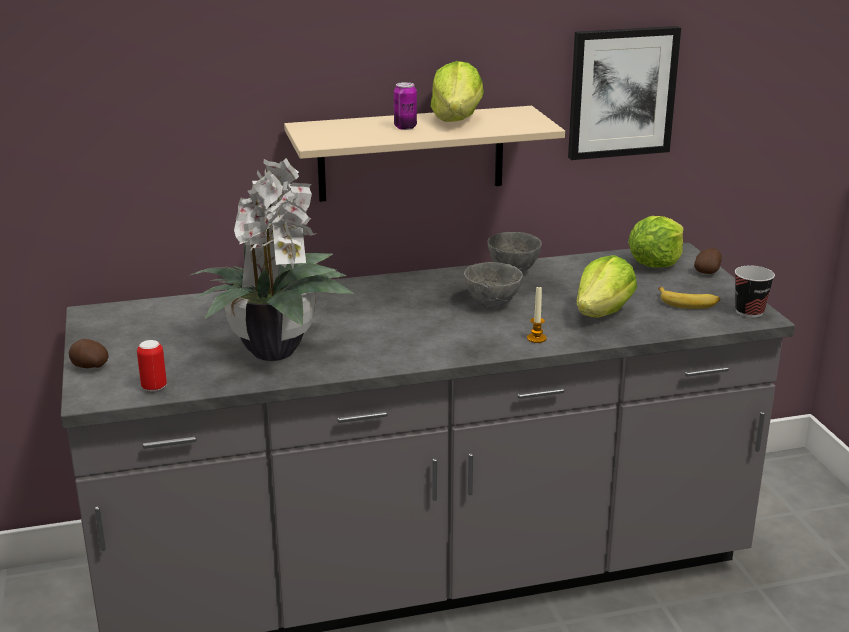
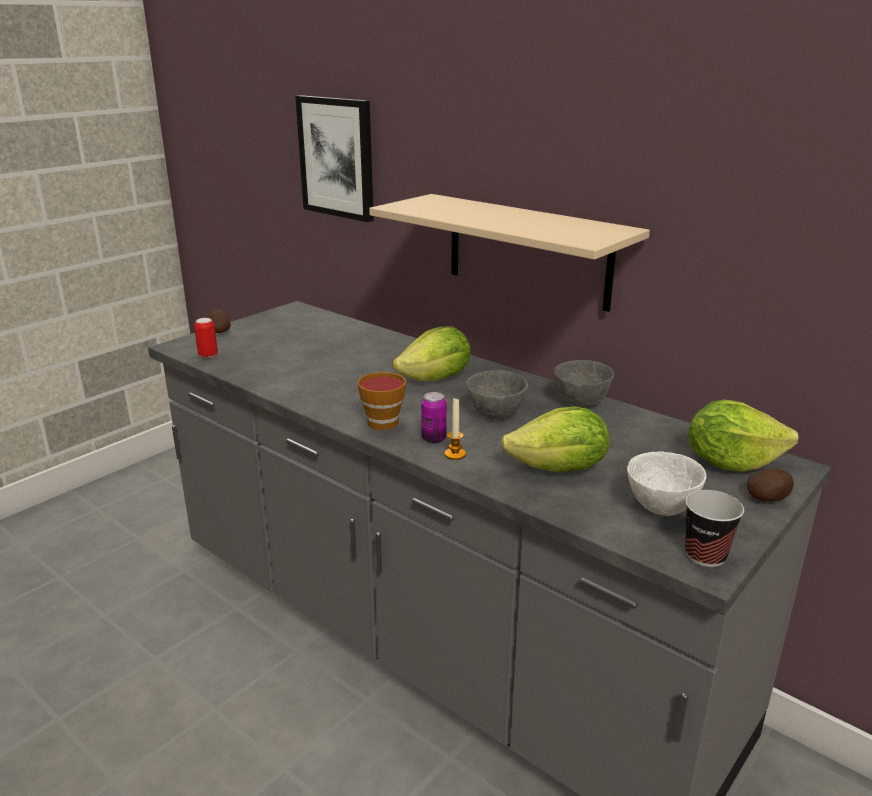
camera: 55 degrees right, 0 degrees up
potted plant [191,158,355,361] -> none
can [394,82,417,130] -> can moved to [421,392,447,443]
lettuce [431,61,484,122] -> lettuce moved to [393,326,471,381]
picture [568,26,681,160] -> picture moved to [295,95,374,222]
banana [658,287,720,309] -> white bowl [627,452,706,516]
none -> cup [357,372,406,430]

